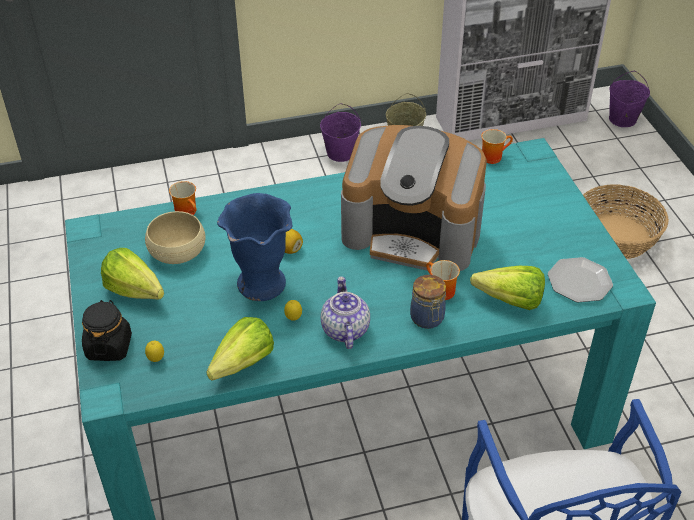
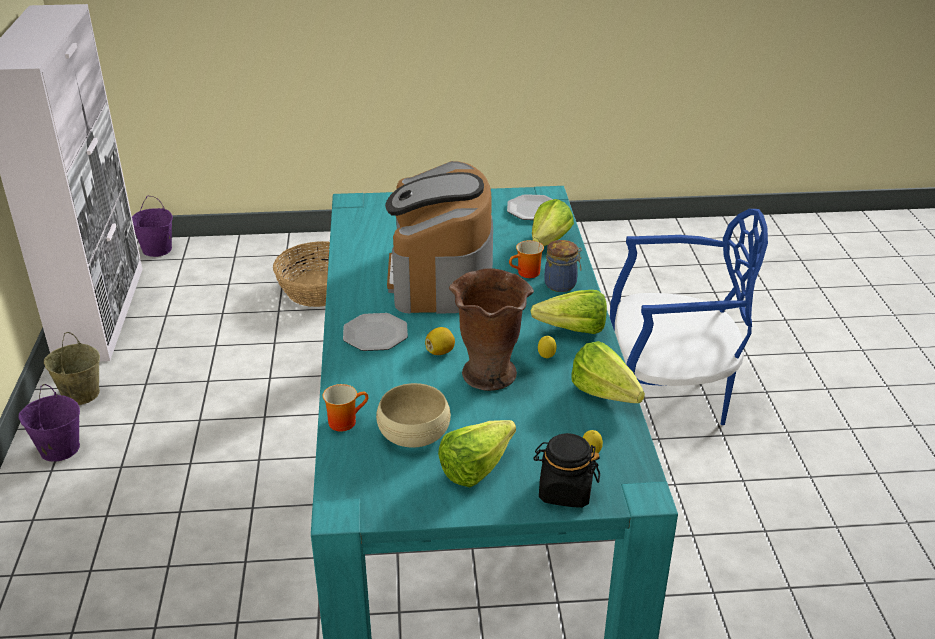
camera: 80 degrees left, 10 degrees down
blue vase [217,193,292,301] -> brown vase [449,269,534,391]
teapot [321,277,370,349] -> lettuce [531,290,607,334]
coffee machine [341,125,487,271] -> coffee machine turned 150 degrees clockwise [385,161,493,314]
mug [481,129,513,164] -> none
none -> plate [343,313,408,351]

